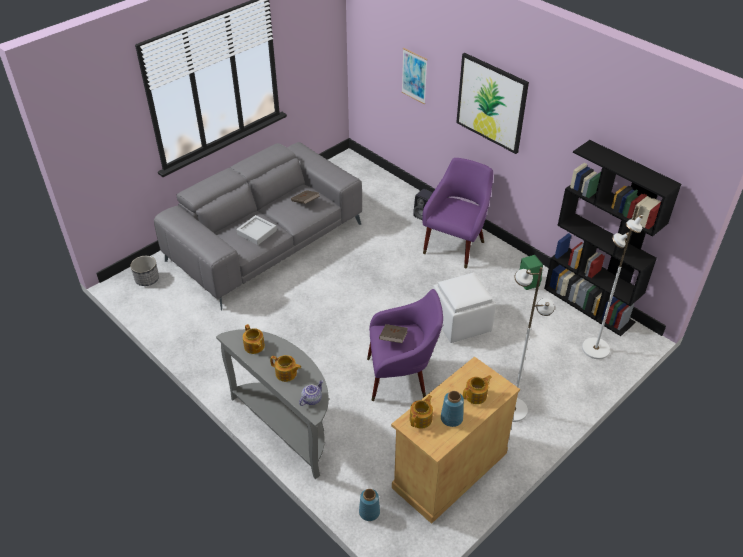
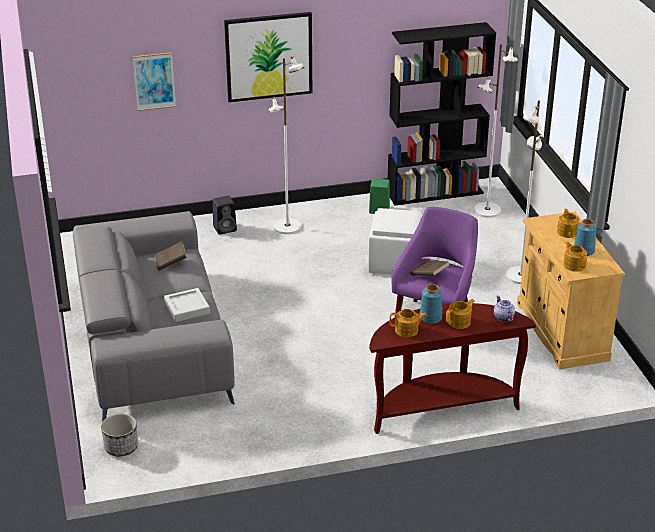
camera: 60 degrees left, 10 degrees down
grey console table [216,329,329,479] -> brown console table [369,303,536,434]
blue vase [359,489,380,521] -> blue vase moved to [420,284,442,324]
purple armchair [422,158,493,268] -> white floor lamp [269,56,304,234]

